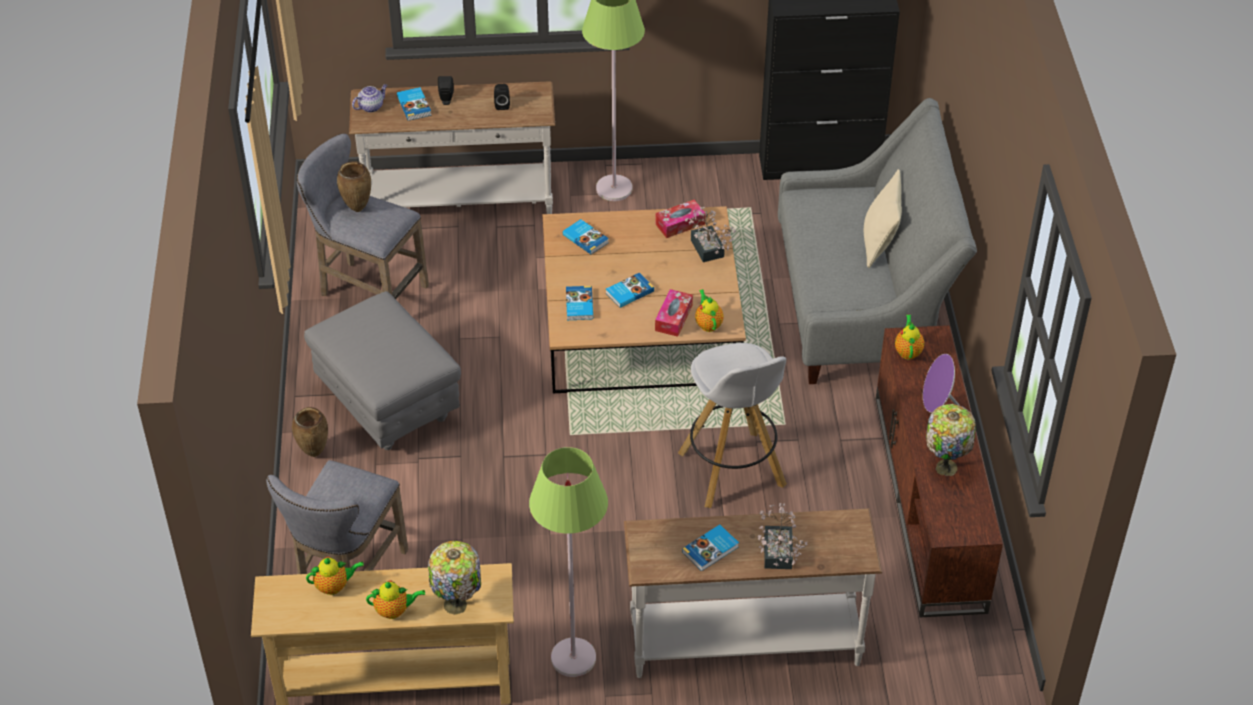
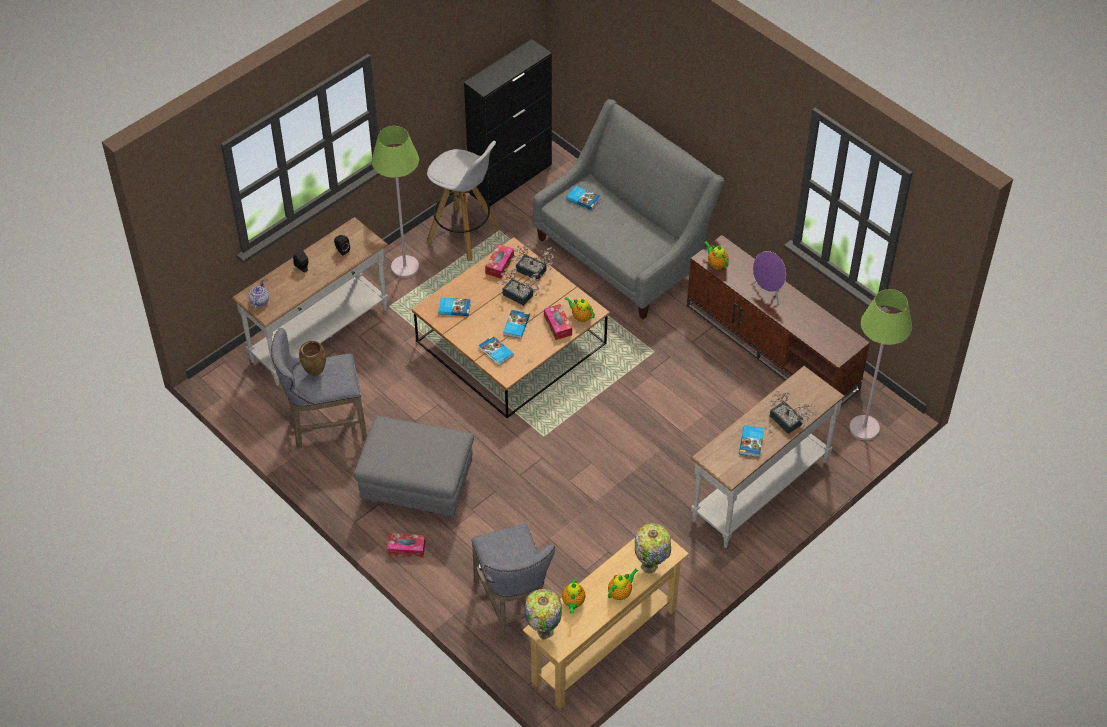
camera: 40 degrees left, 5 degrees up
brown vase [292,407,328,457] -> tissue box [387,533,425,558]
teapot [306,557,364,595] -> teapot turned 150 degrees clockwise [562,578,586,613]
book [397,87,432,121] -> book moved to [566,186,600,210]
green floor lamp [529,447,608,677] -> green floor lamp moved to [849,289,912,440]
white stool [678,343,787,508] -> white stool moved to [427,141,499,262]
beige pillow [864,169,902,268] -> none
table lamp [926,404,976,476] -> table lamp moved to [525,589,562,639]
none -> potted plant [497,268,542,306]

